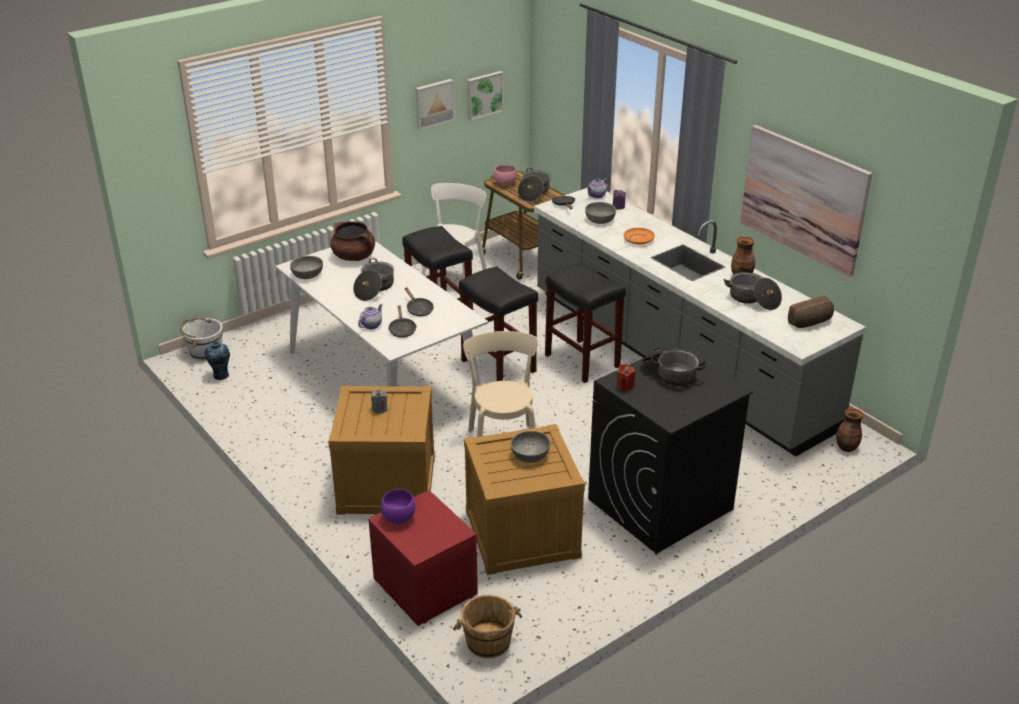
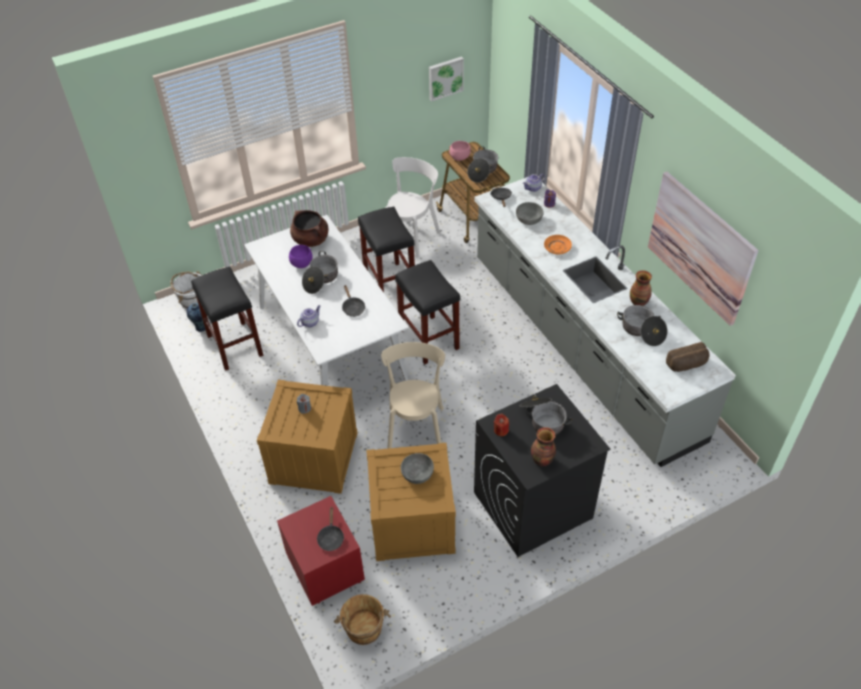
camera: 10 degrees right, 15 degrees up
grey bowl [290,256,323,279] -> none
purple bowl [381,489,416,524] -> purple bowl moved to [289,245,313,268]
black frying pan [388,305,416,338] -> black frying pan moved to [317,506,344,551]
picture [415,79,455,130] -> none
black stool [545,262,626,383] -> black stool moved to [191,266,263,371]
vase [836,408,864,452] -> vase moved to [531,427,556,466]

